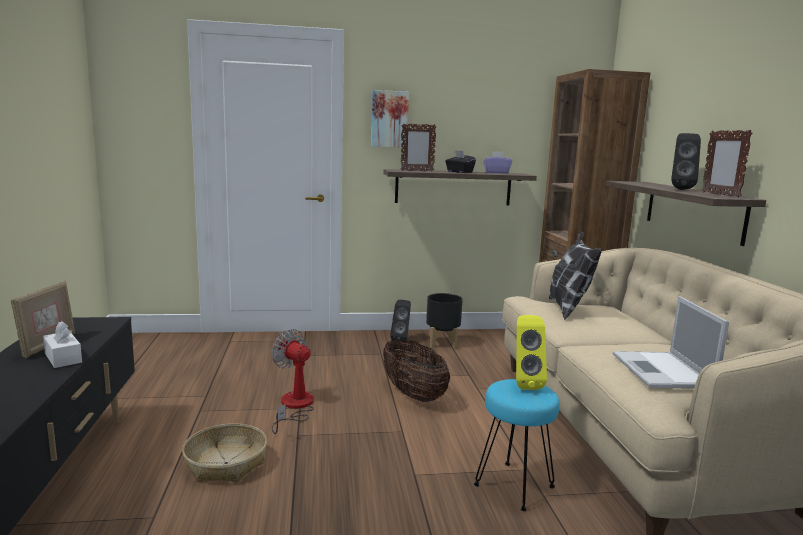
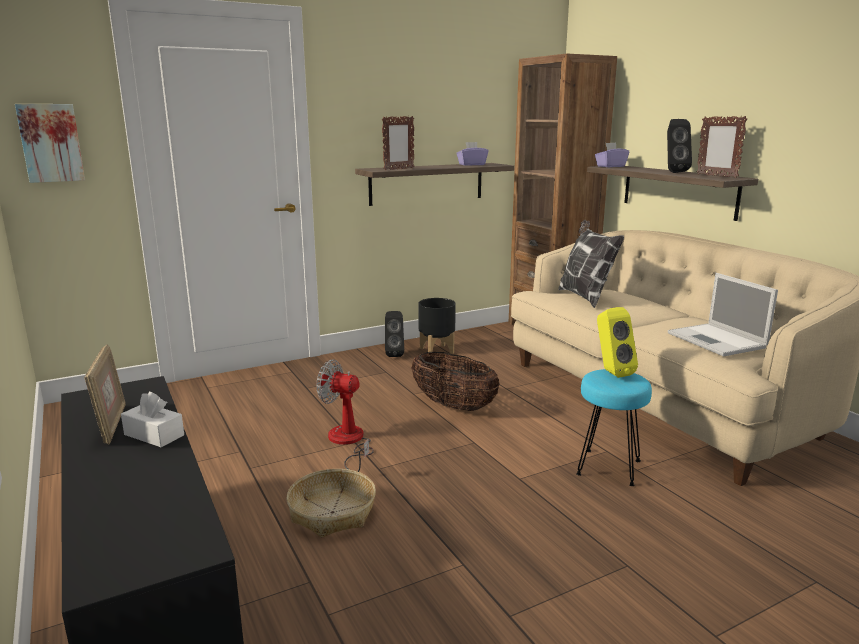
camera: 20 degrees left, 5 degrees up
picture [371,90,409,148] -> picture moved to [15,104,85,183]
black tissue box [445,150,476,173] -> none
none -> purple tissue box [595,143,629,167]

